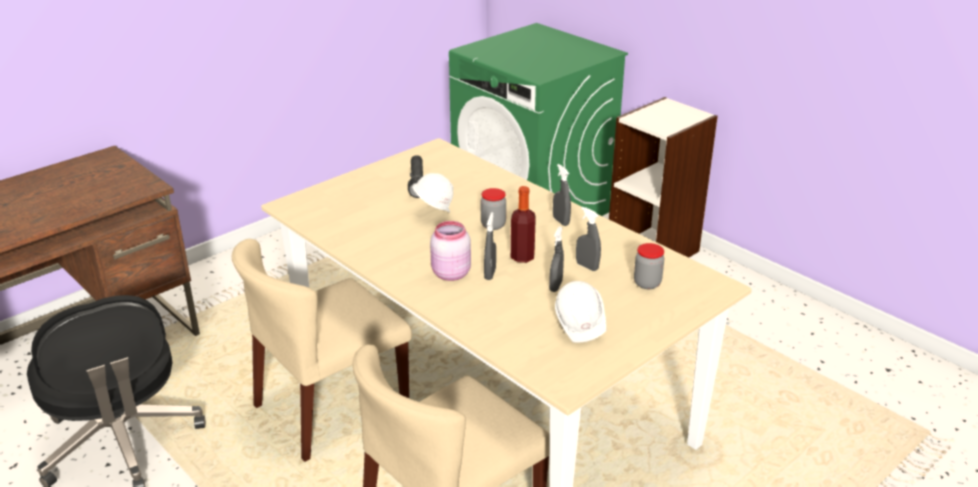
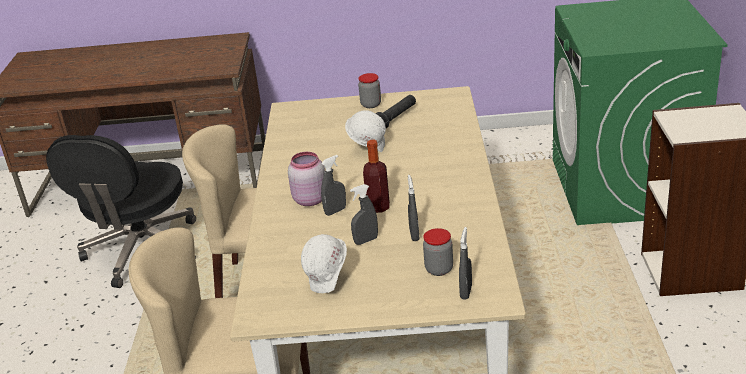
camera: 45 degrees right, 0 degrees up
jar [481,188,506,230] -> jar moved to [358,73,381,108]
grey spray bottle [553,164,571,226] -> grey spray bottle moved to [459,227,472,300]

